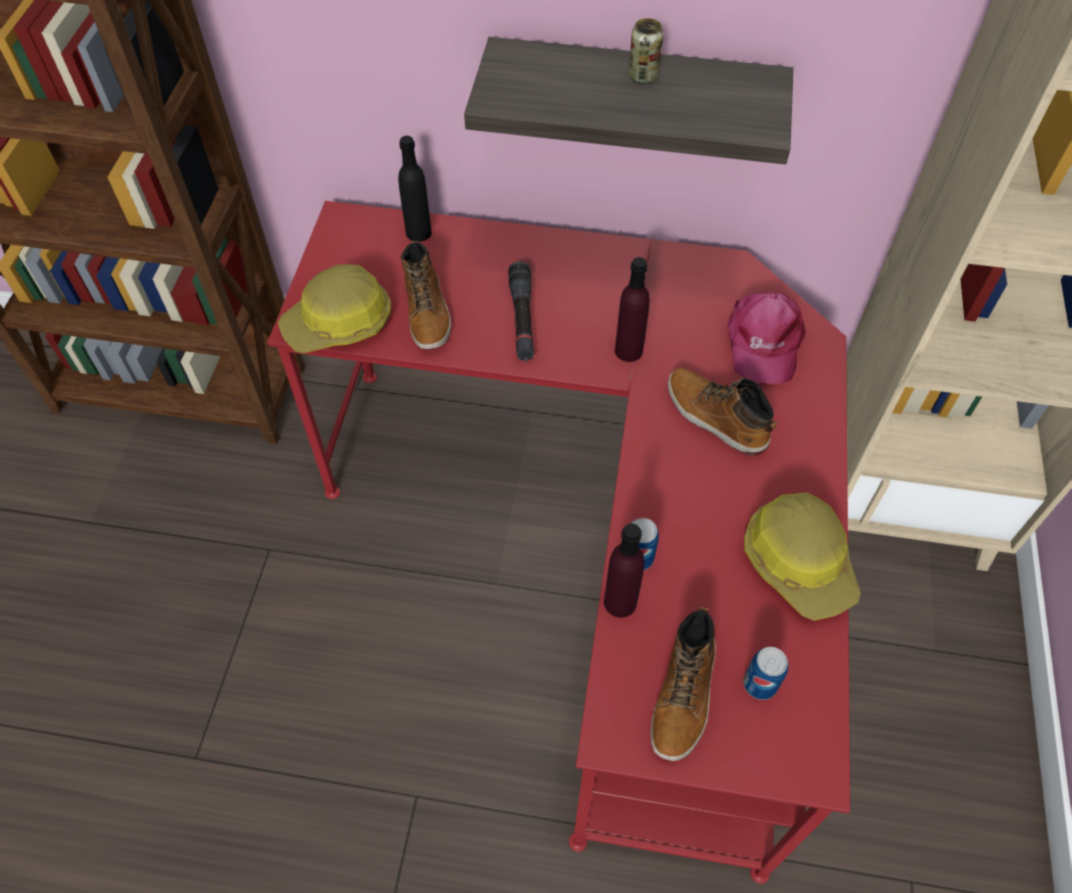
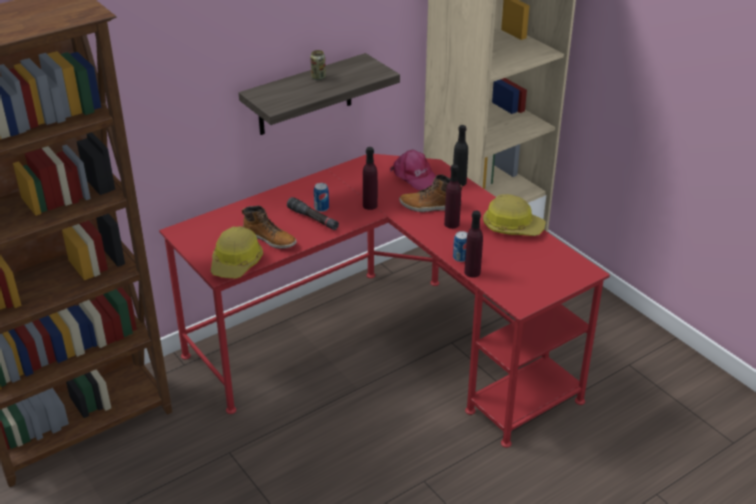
camera: 45 degrees left, 20 degrees down
black bottle [398,136,432,242] -> black bottle moved to [453,125,468,186]
boot [650,607,716,761] -> none
can [743,647,789,700] -> can moved to [314,183,329,212]
none -> purple bottle [444,164,461,229]

